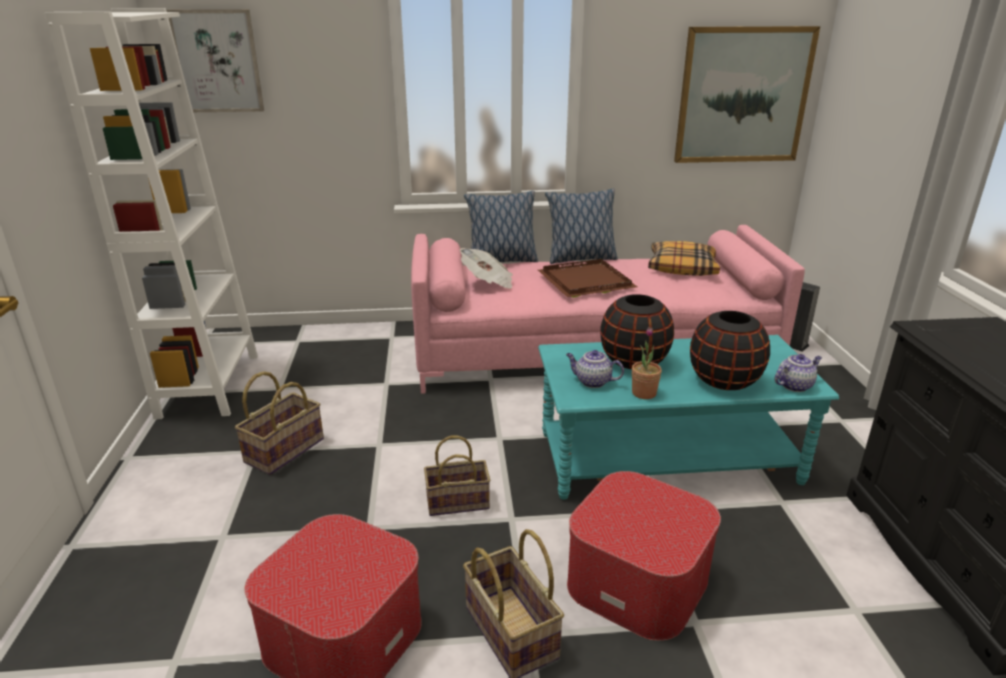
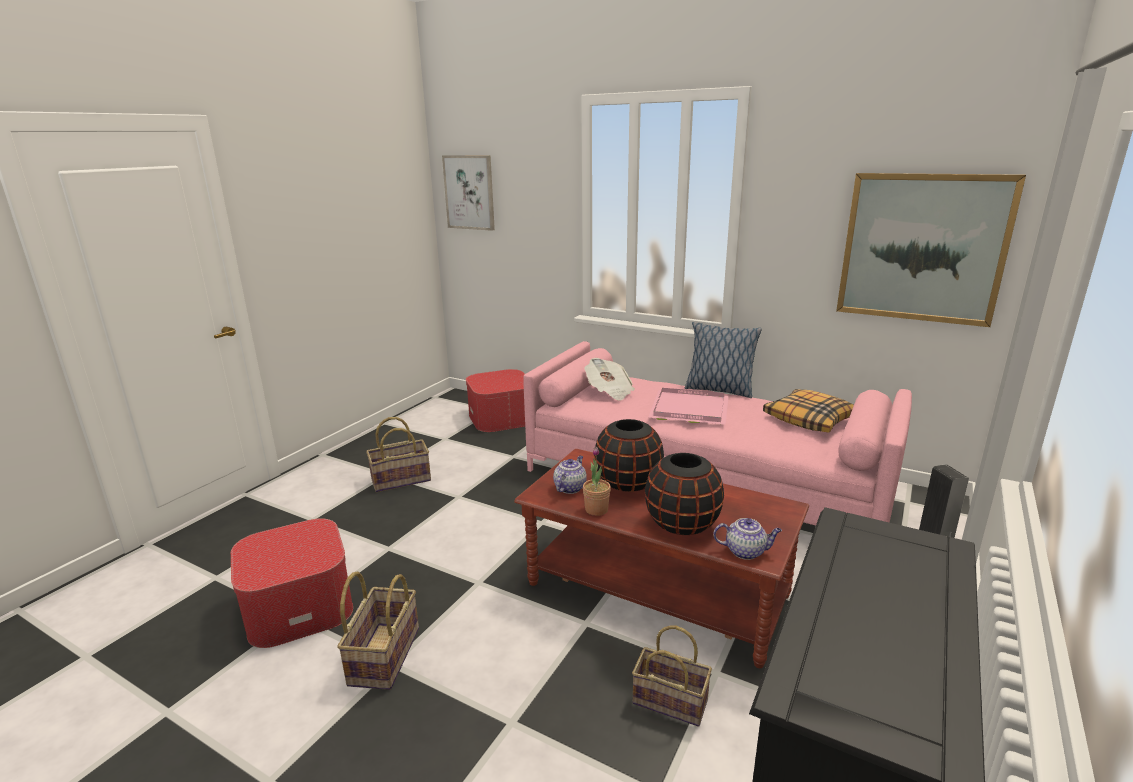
camera: 35 degrees right, 5 degrees down
white bookcase [45,8,258,420] -> none
basket [424,436,491,516] -> basket moved to [632,625,712,726]
pillow [464,191,538,262] -> none
brown tray [538,259,637,298] -> pink tray [648,388,729,425]
turquoise coffee table [538,335,839,500] -> brown coffee table [514,449,809,668]
teapot [566,350,624,388] -> teapot turned 60 degrees clockwise [553,456,587,494]
ottoman [567,471,721,641] -> ottoman moved to [466,369,525,432]

